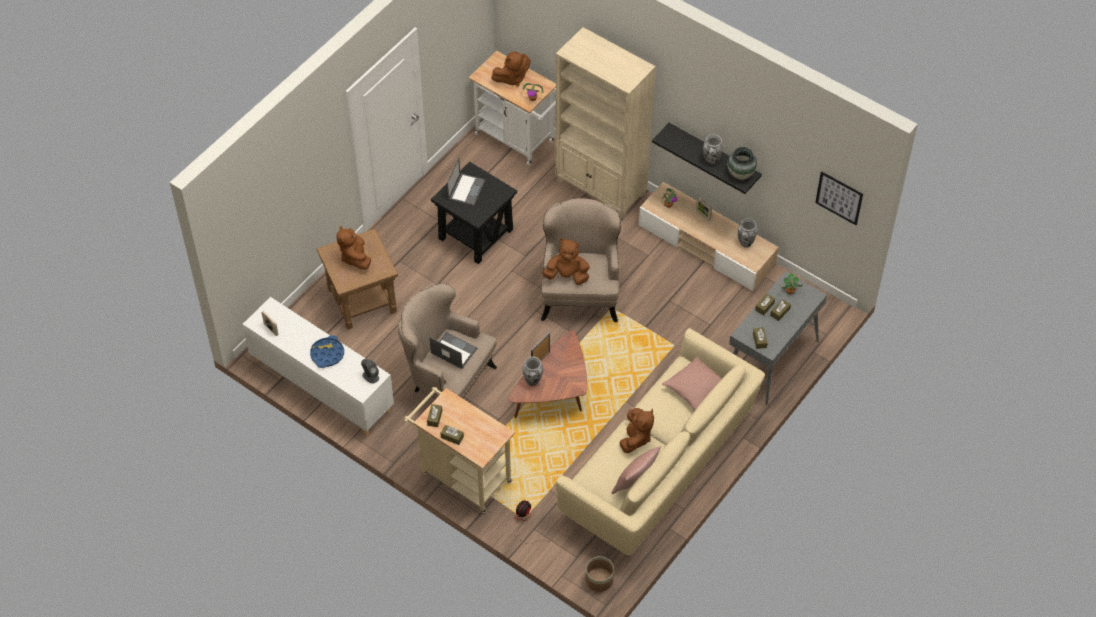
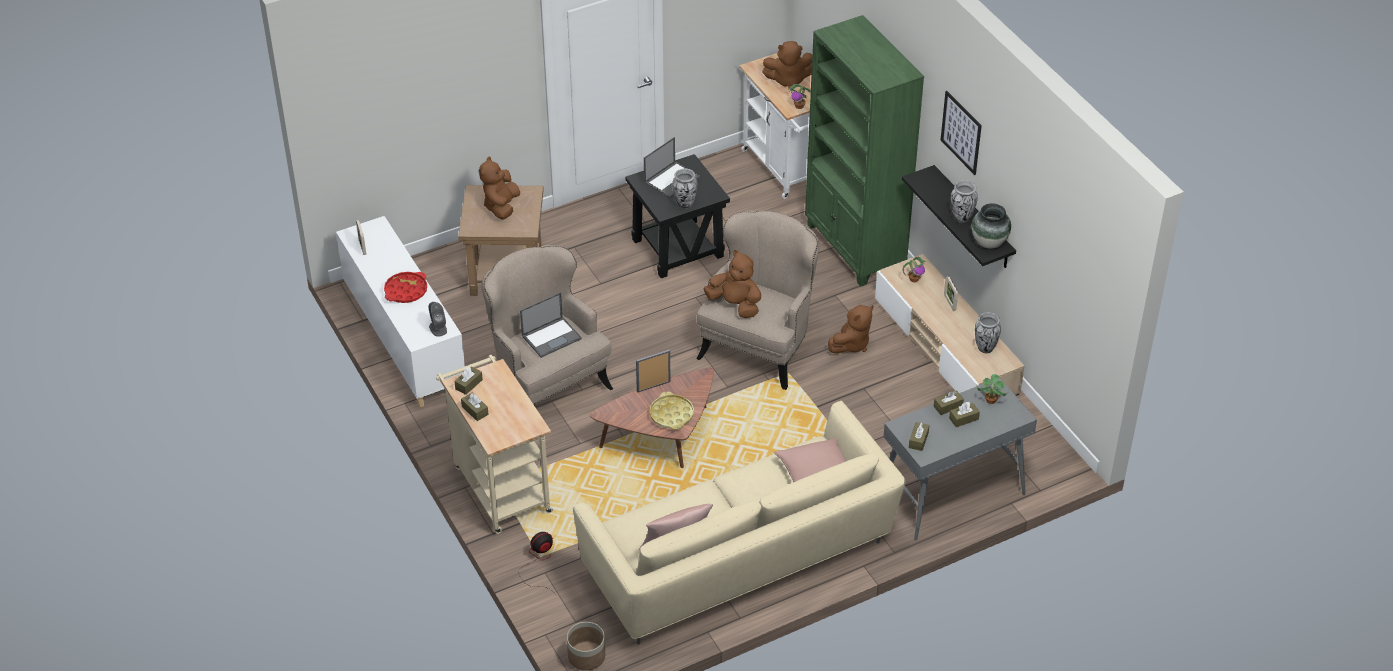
camera: 25 degrees right, 10 degrees down
blue tray [310,335,344,368] -> red tray [384,272,427,303]
laptop [430,332,478,369] -> laptop turned 90 degrees clockwise [520,292,582,358]
vase [522,356,543,386] -> vase moved to [672,169,697,209]
beige bookcase [555,27,656,219] -> green bookcase [805,15,924,286]
brown plush toy [619,408,654,453] -> brown plush toy moved to [828,305,874,354]
picture [815,171,863,225] -> picture moved to [941,91,982,175]
none -> yellow tray [649,392,694,430]

